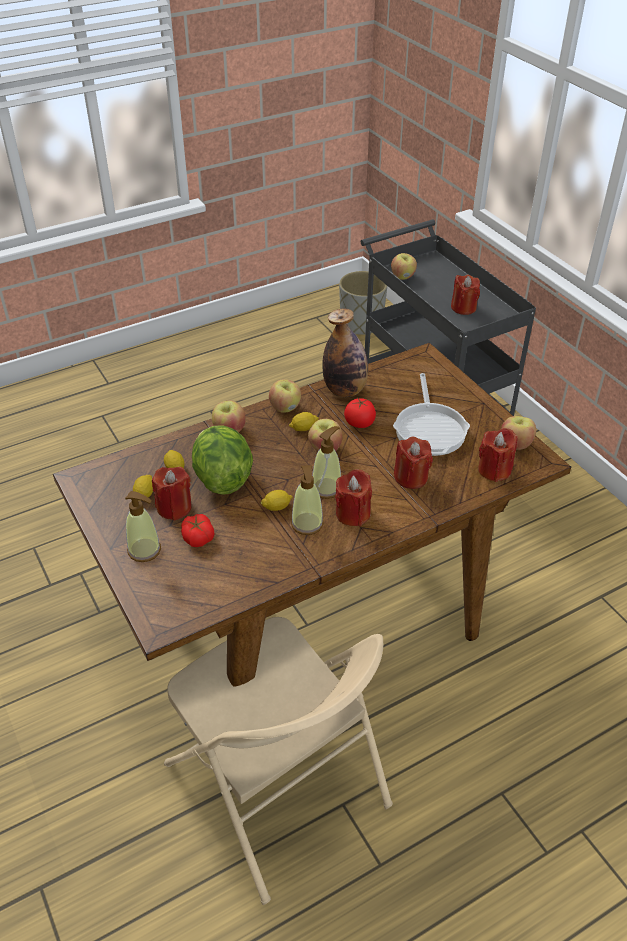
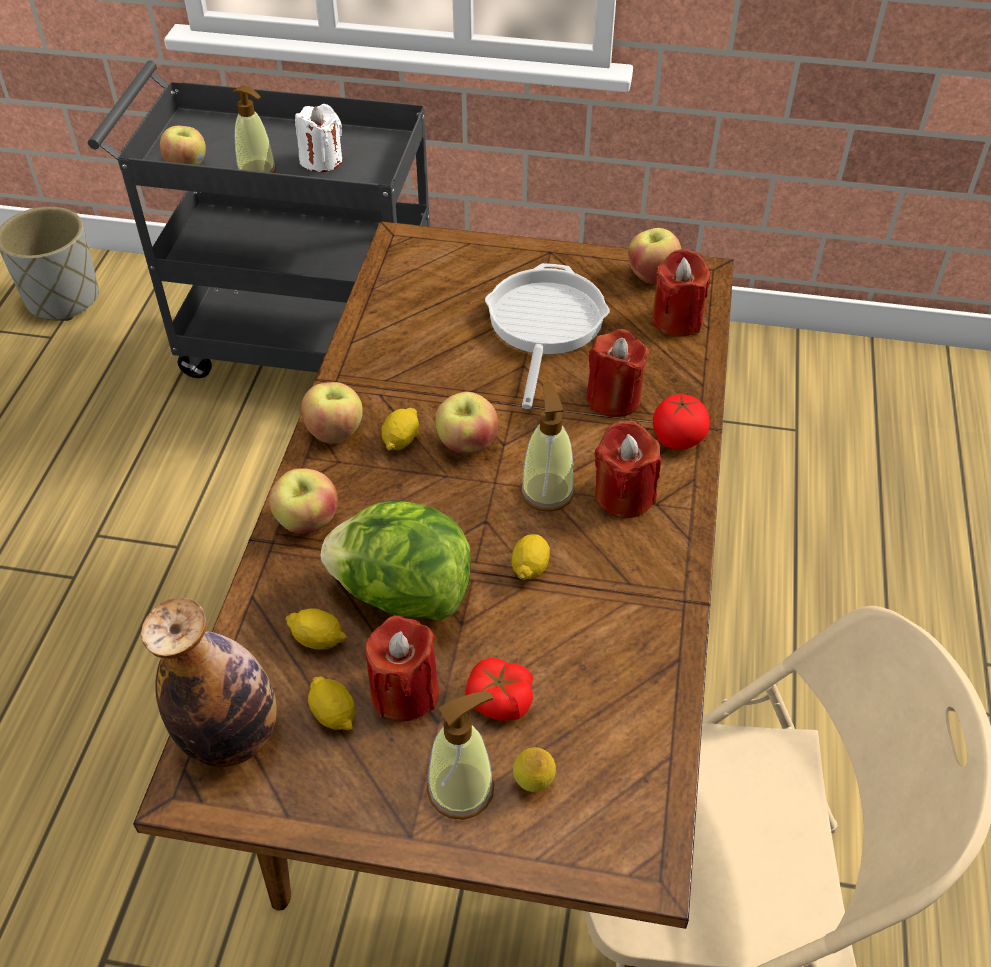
camera: 50 degrees left, 5 degrees up
soap dispenser [291,465,324,535] -> soap dispenser moved to [232,85,277,173]
bottle [322,309,368,397] -> bottle moved to [141,597,277,767]
tomato [344,398,376,428] -> tomato moved to [653,394,710,450]
frying pan [393,373,470,456] -> frying pan turned 120 degrees counterclockwise [485,263,610,409]
red candle [451,275,480,315] -> white candle [295,104,342,172]
none -> lemon [513,747,556,792]

